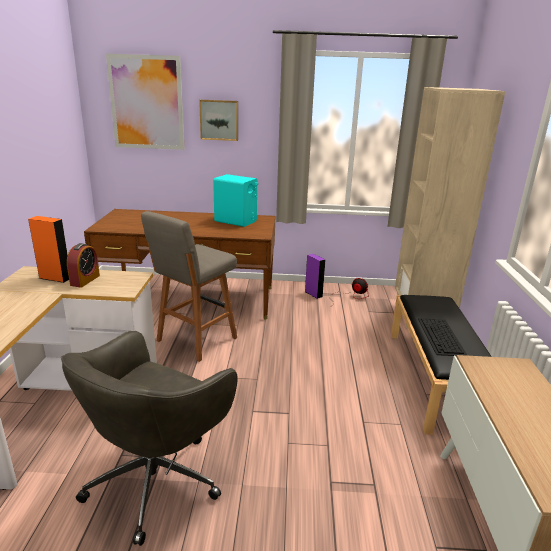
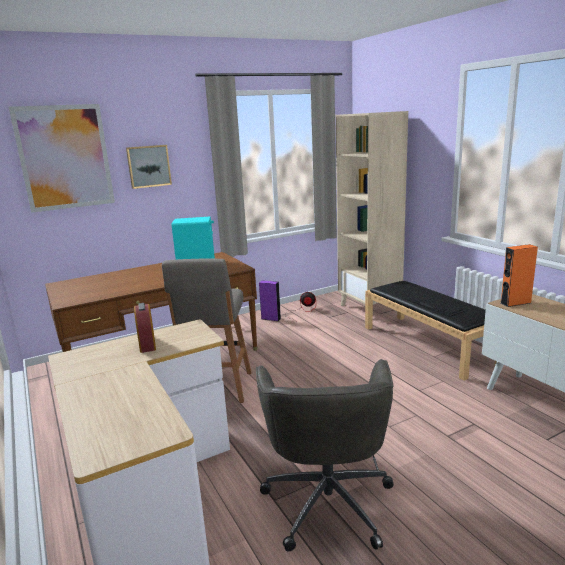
camera: 30 degrees left, 5 degrees down
orange speaker [28,216,69,283] -> orange speaker moved to [500,244,538,307]

